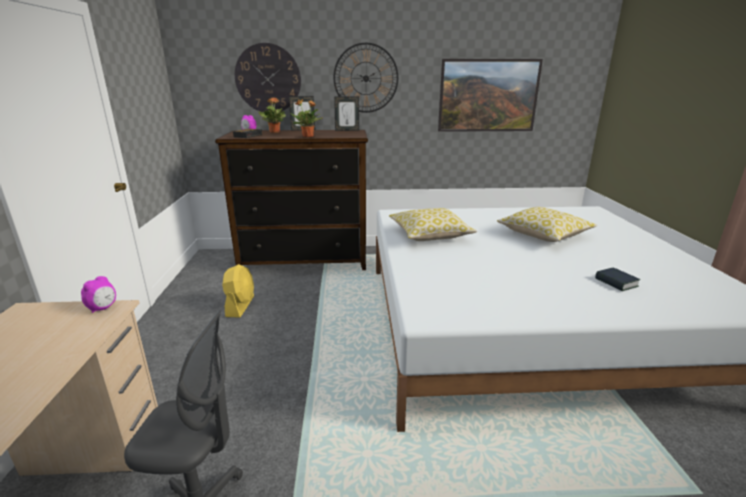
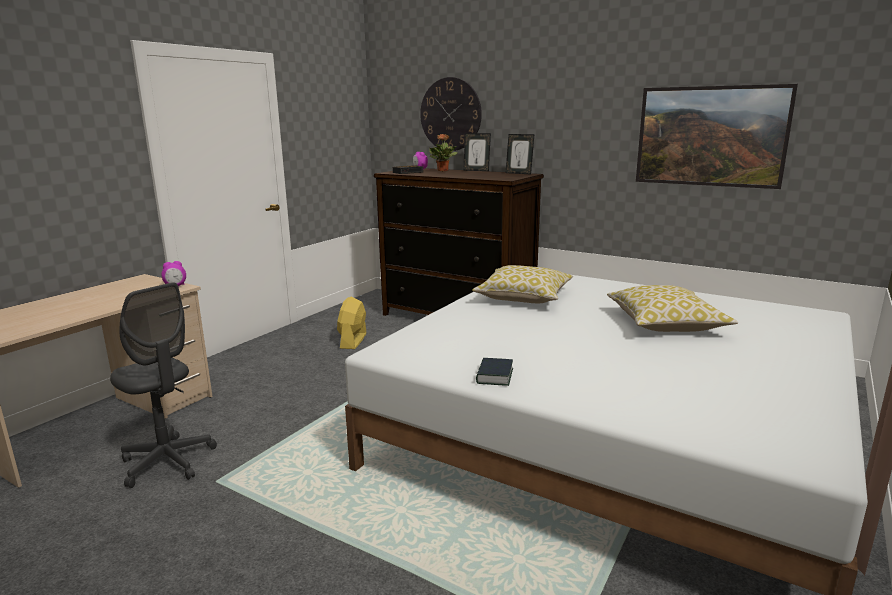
camera: 35 degrees right, 5 degrees down
yellow fan [222,264,254,318] -> yellow fan turned 150 degrees clockwise [337,297,366,349]
potted plant [290,99,323,137] -> none
wall clock [333,43,398,113] -> none
book [595,268,641,291] -> book moved to [476,358,513,386]

